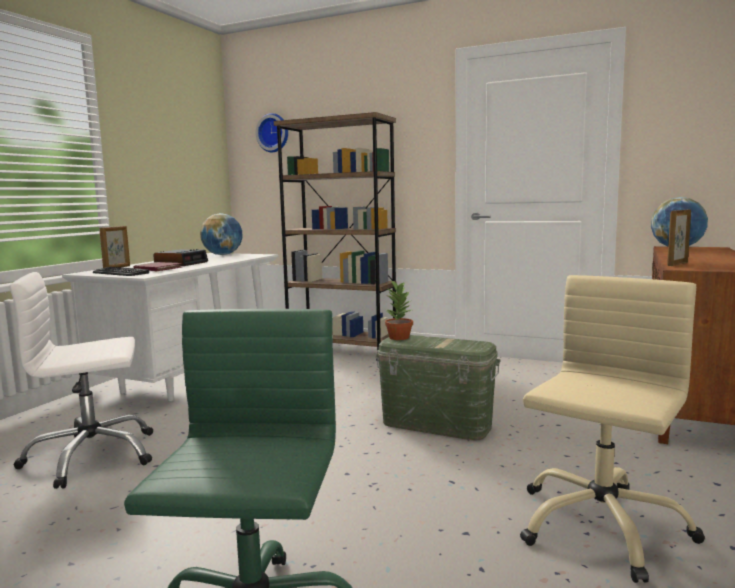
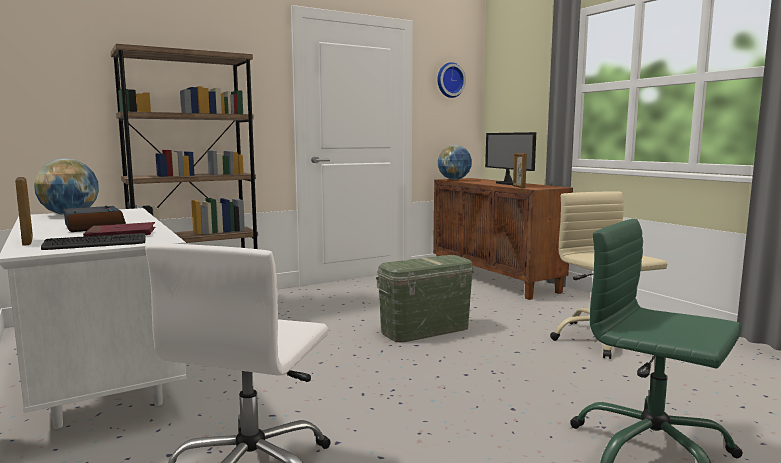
camera: 55 degrees left, 0 degrees up
wall clock [256,113,288,152] -> wall clock moved to [437,62,466,98]
potted plant [385,280,413,340] -> none
none -> monitor [485,132,536,185]

